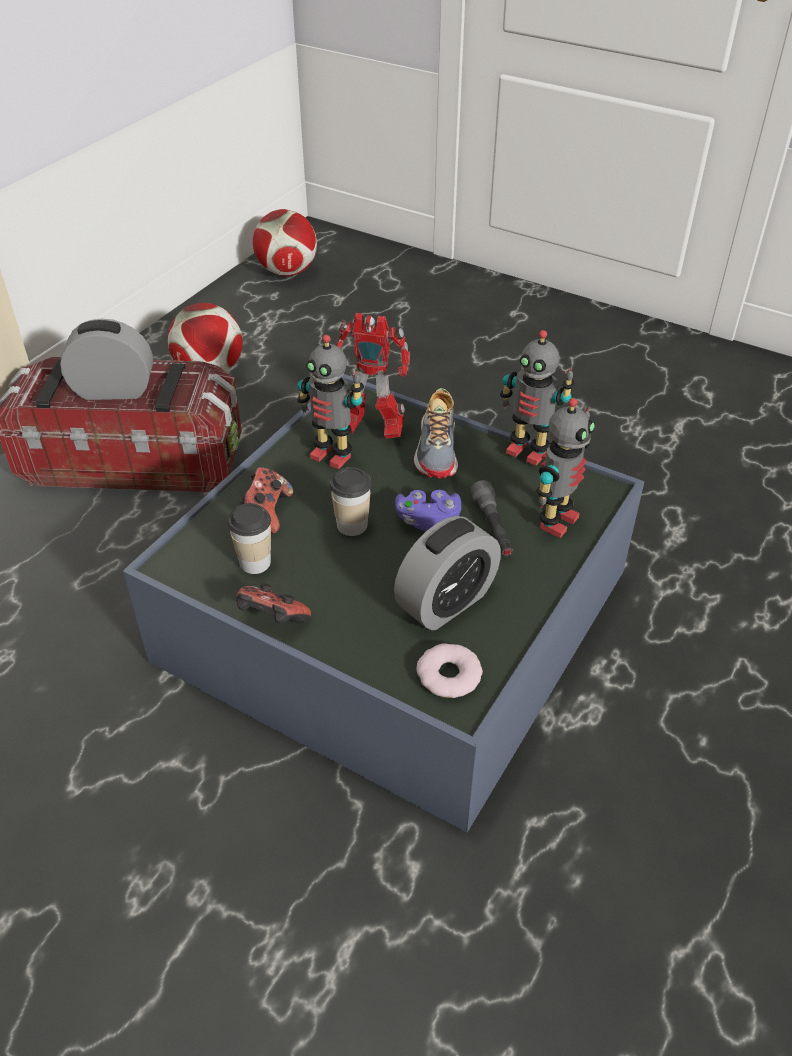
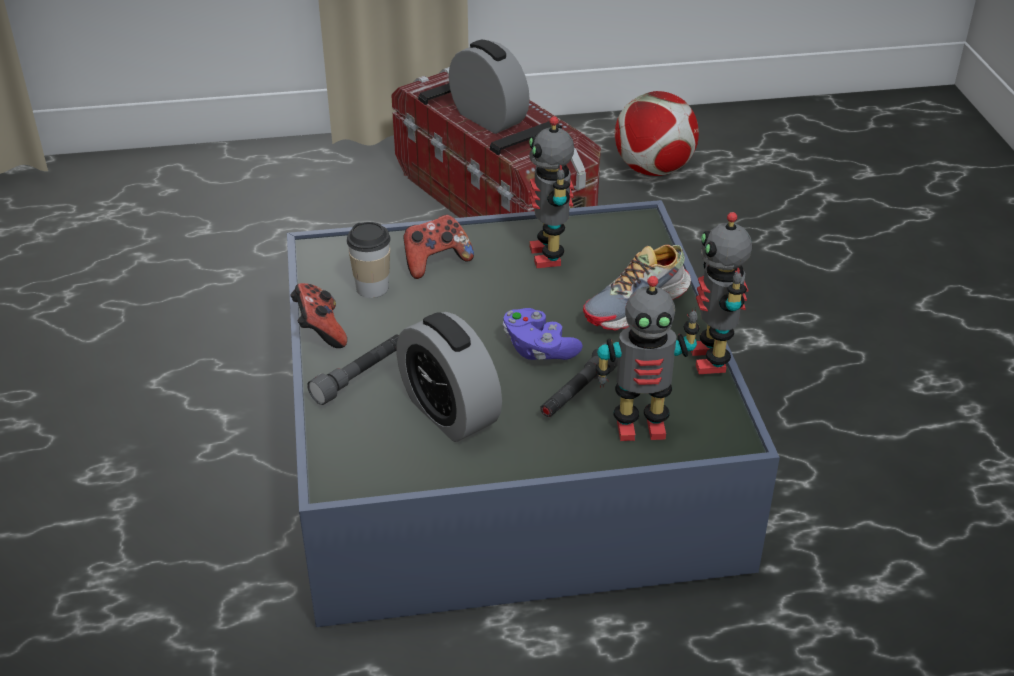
camera: 50 degrees right, 5 degrees down
football [253,209,317,276] -> none
cup [330,467,371,536] -> none
toy robot [336,313,410,439] -> none
alarm clock [394,516,501,630] -> alarm clock turned 45 degrees clockwise [396,312,502,442]
donut [417,643,483,698] -> none
none -> grey flashlight [307,335,399,405]

